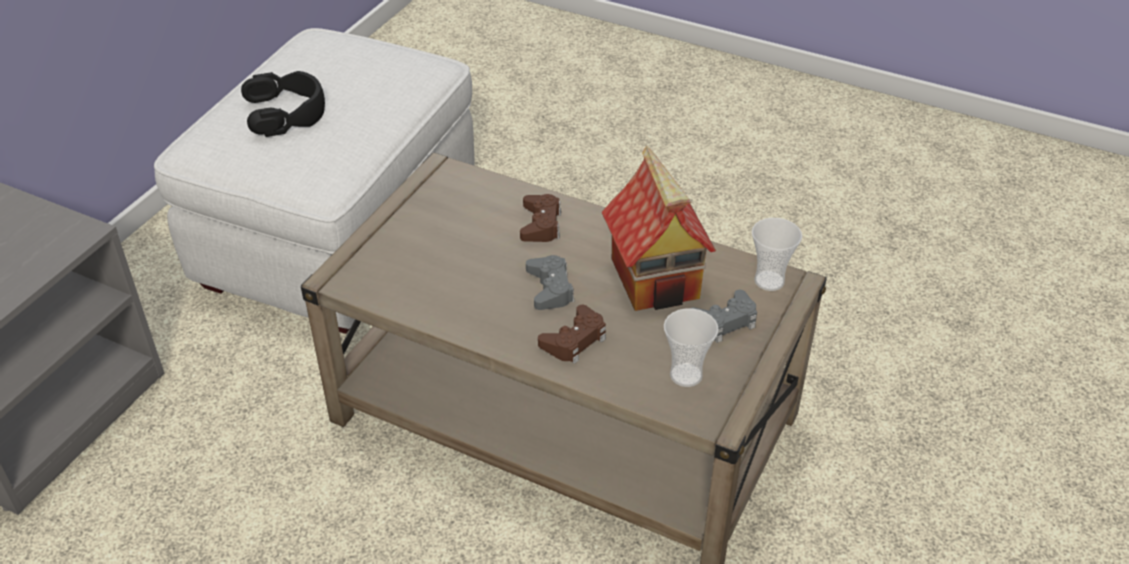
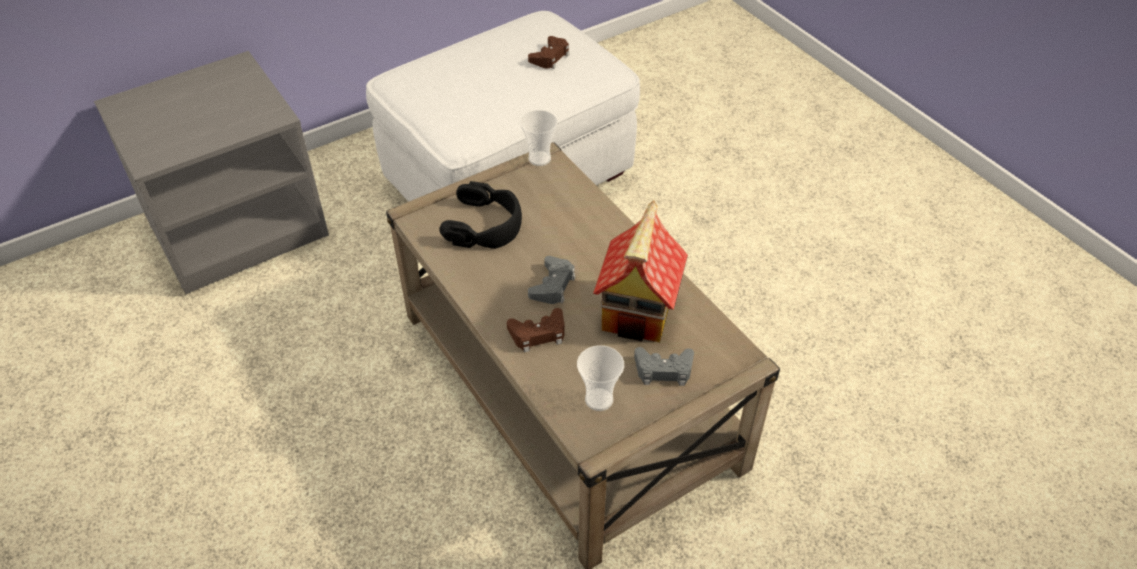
camera: 30 degrees right, 5 degrees up
black headphones [241,71,325,137] -> black headphones moved to [439,181,522,249]
brown game controller [520,194,561,242] -> brown game controller moved to [528,36,569,69]
cup [752,218,802,291] -> cup moved to [520,110,557,166]

